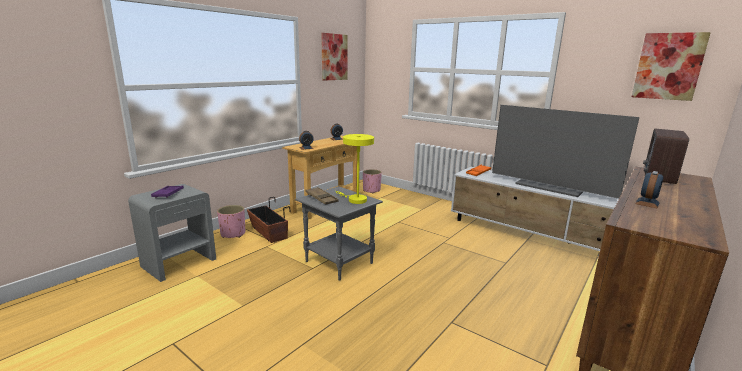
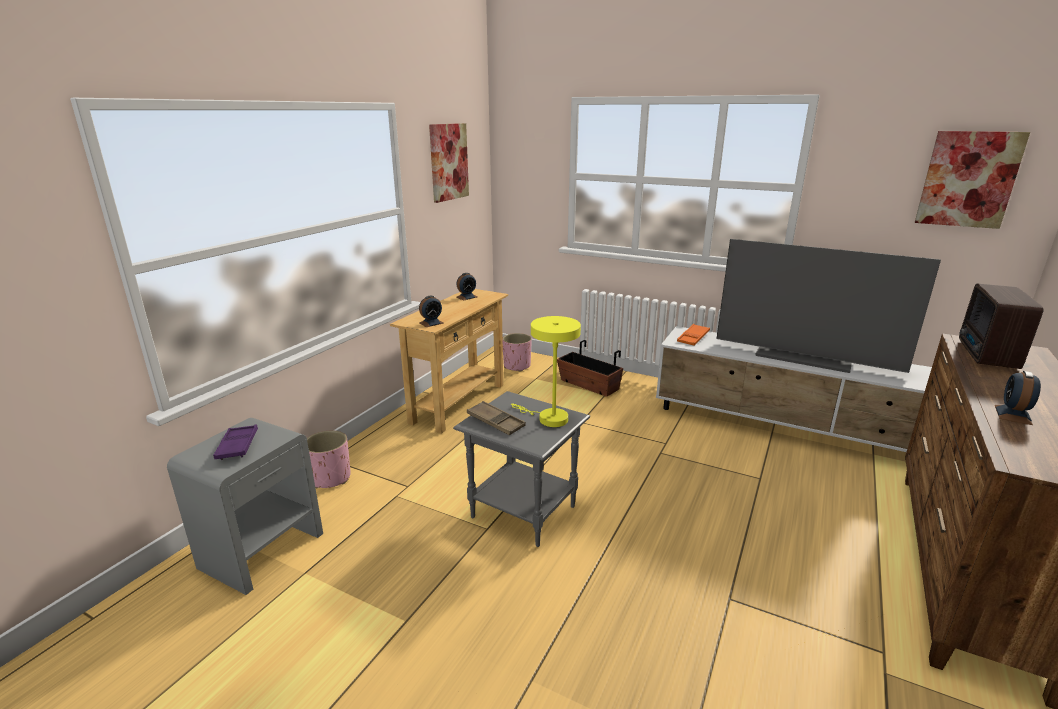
camera: 10 degrees left, 5 degrees up
planter [247,197,290,243] -> planter moved to [557,340,623,397]

